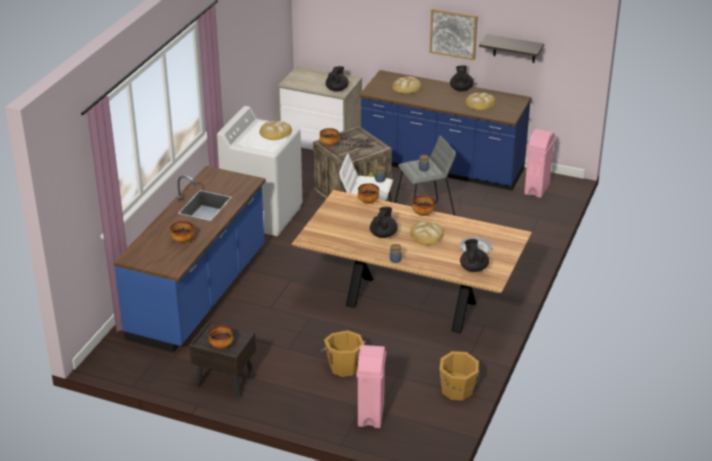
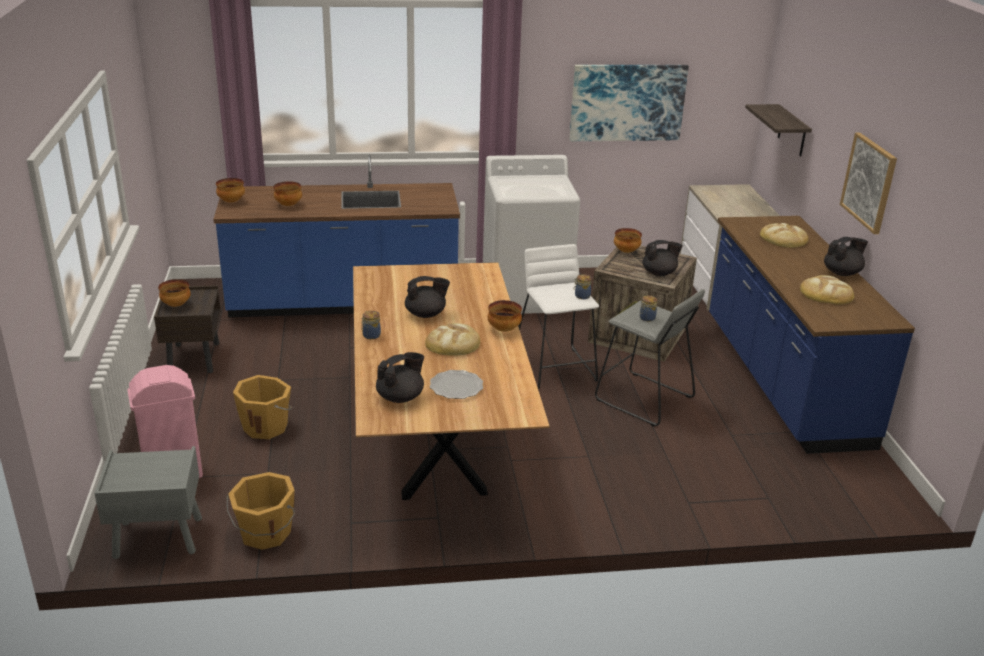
camera: 60 degrees right, 5 degrees down
bread [259,121,292,140] -> none
black teapot [326,66,349,92] -> black teapot moved to [642,240,683,276]
bowl [358,183,379,204] -> bowl moved to [216,178,245,202]
shelf [479,34,544,63] -> shelf moved to [745,104,812,156]
pink trash can [524,129,556,198] -> none
none -> grey nightstand [94,446,202,559]
none -> picture [570,65,689,141]

